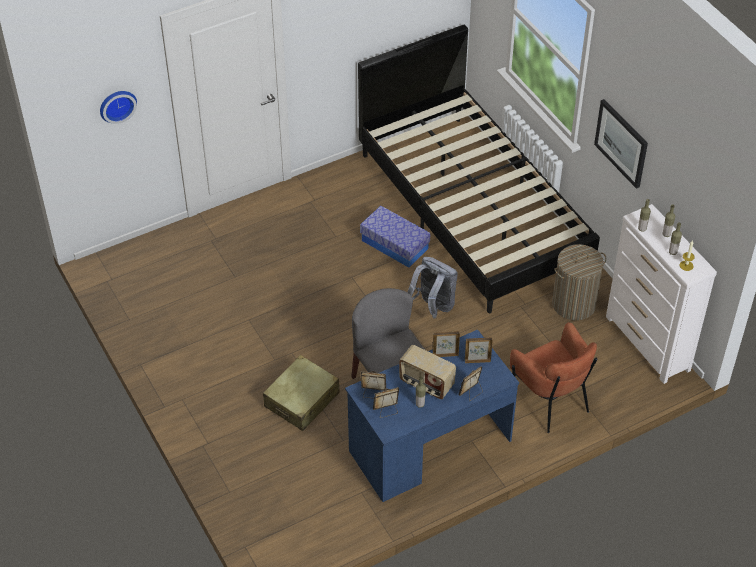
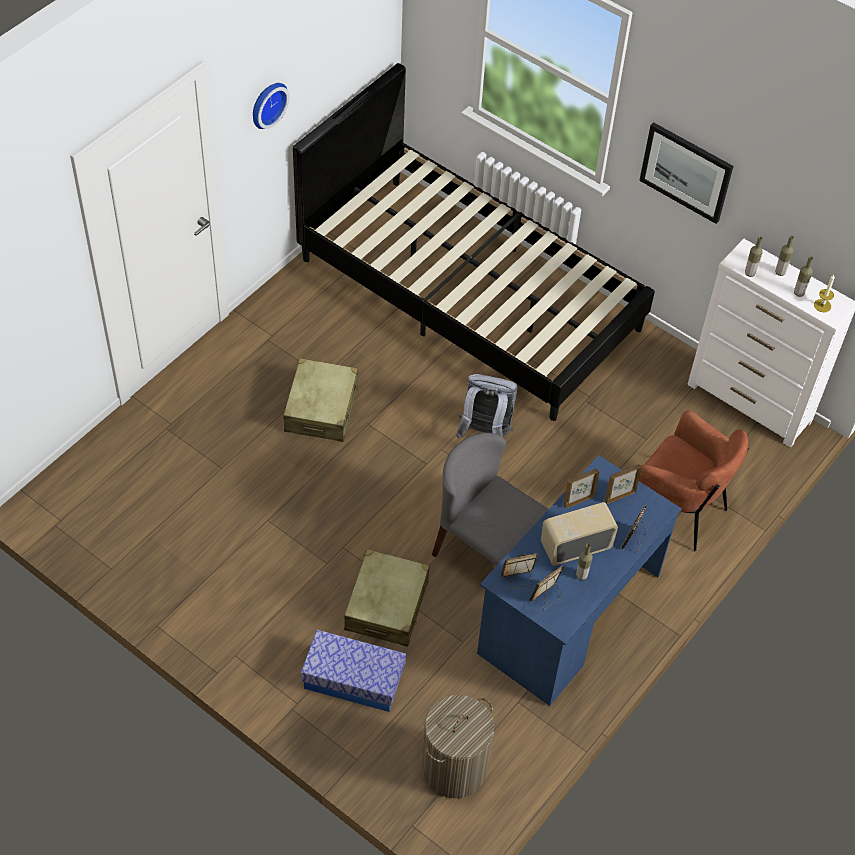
camera: 25 degrees left, 5 degrees up
wall clock [100,91,137,124] -> wall clock moved to [253,83,290,129]
storage box [360,206,431,268] -> storage box moved to [301,630,406,712]
radio [399,345,456,399] -> radio turned 150 degrees clockwise [541,502,618,566]
laundry basket [552,244,606,320] -> laundry basket moved to [422,695,494,798]
none -> beige suitcase [284,358,358,442]

